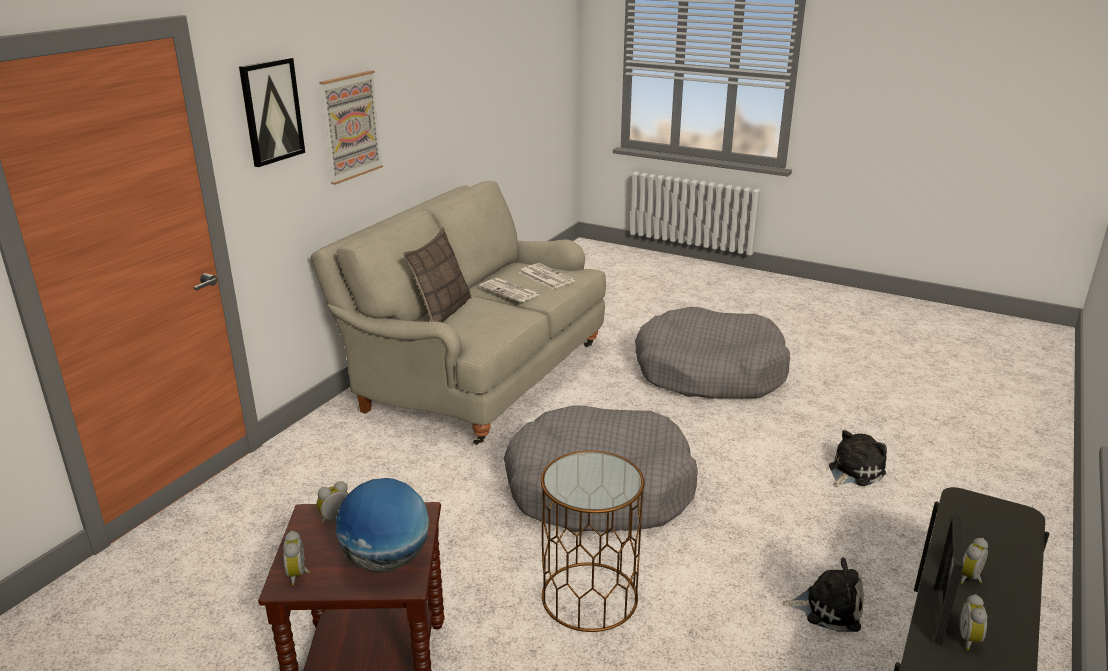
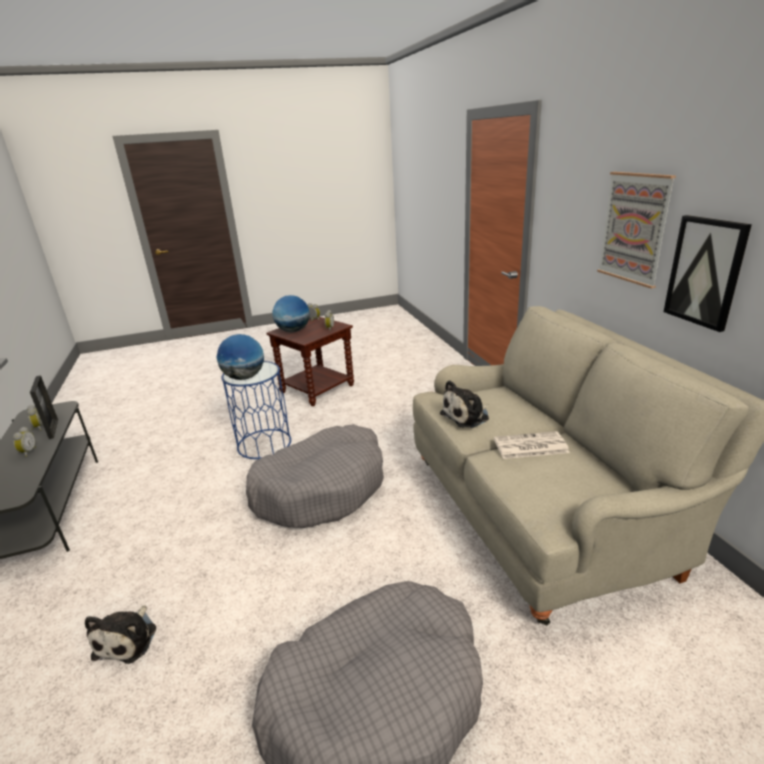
camera: 135 degrees right, 0 degrees up
picture [239,57,305,167] -> picture moved to [664,215,752,332]
pillow [403,227,471,322] -> none
newspaper [518,263,576,289] -> none
brown side table [541,451,645,632] -> blue side table [221,361,291,459]
plush toy [782,557,864,632] -> plush toy moved to [440,380,489,428]
none -> globe [217,334,264,380]

